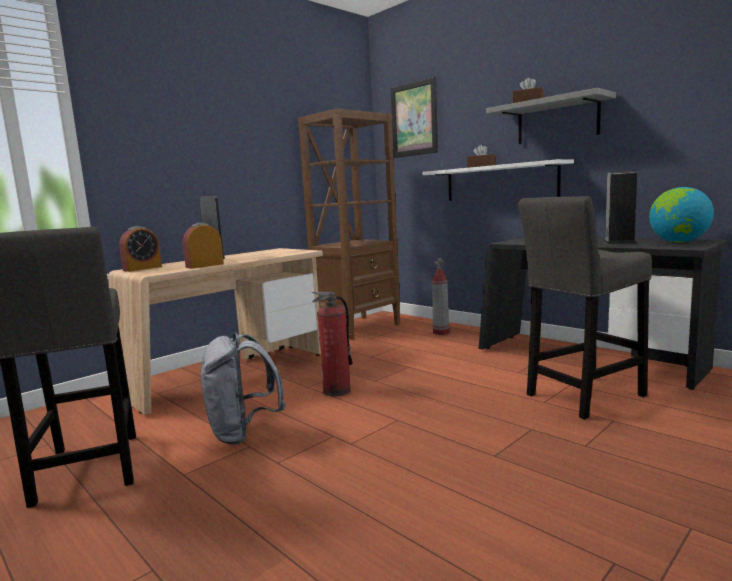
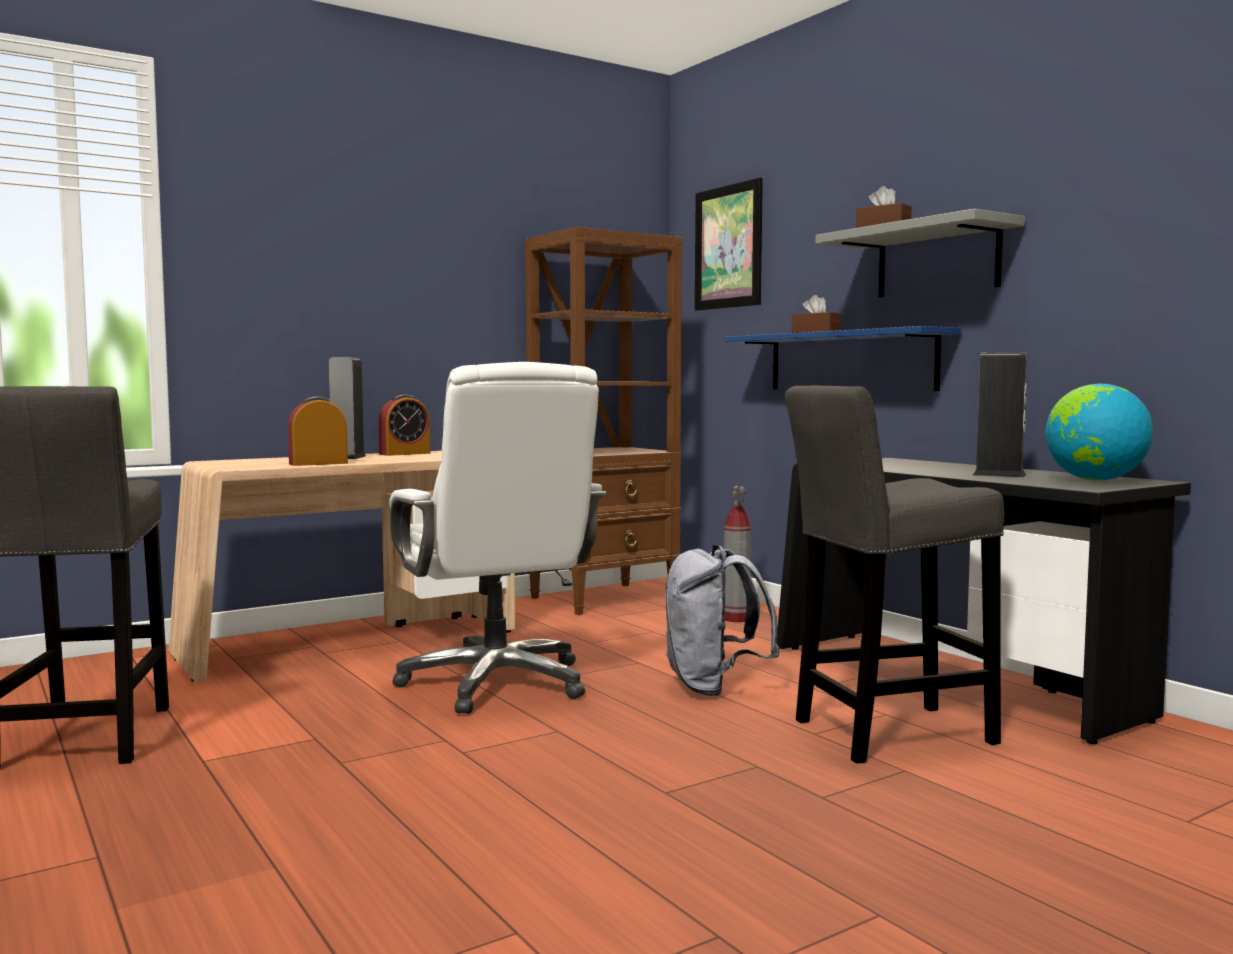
camera: 10 degrees right, 5 degrees down
alarm clock [119,226,162,272] -> alarm clock moved to [378,395,430,456]
grey backpack [201,333,286,444] -> grey backpack moved to [665,544,780,696]
fire extinguisher [312,292,353,396] -> white office chair [389,362,606,714]
white shelf [422,159,574,201] -> blue shelf [725,326,961,391]

